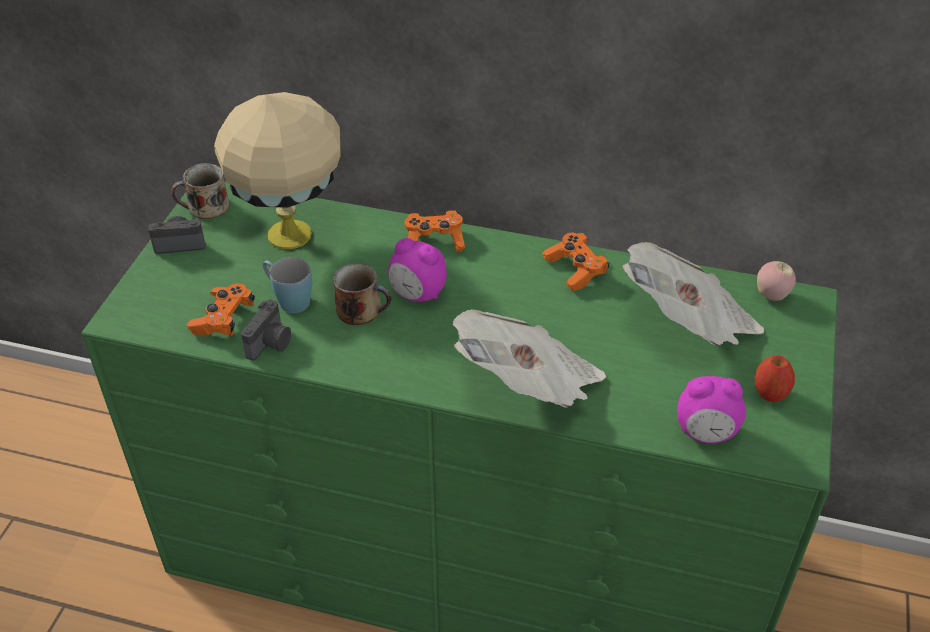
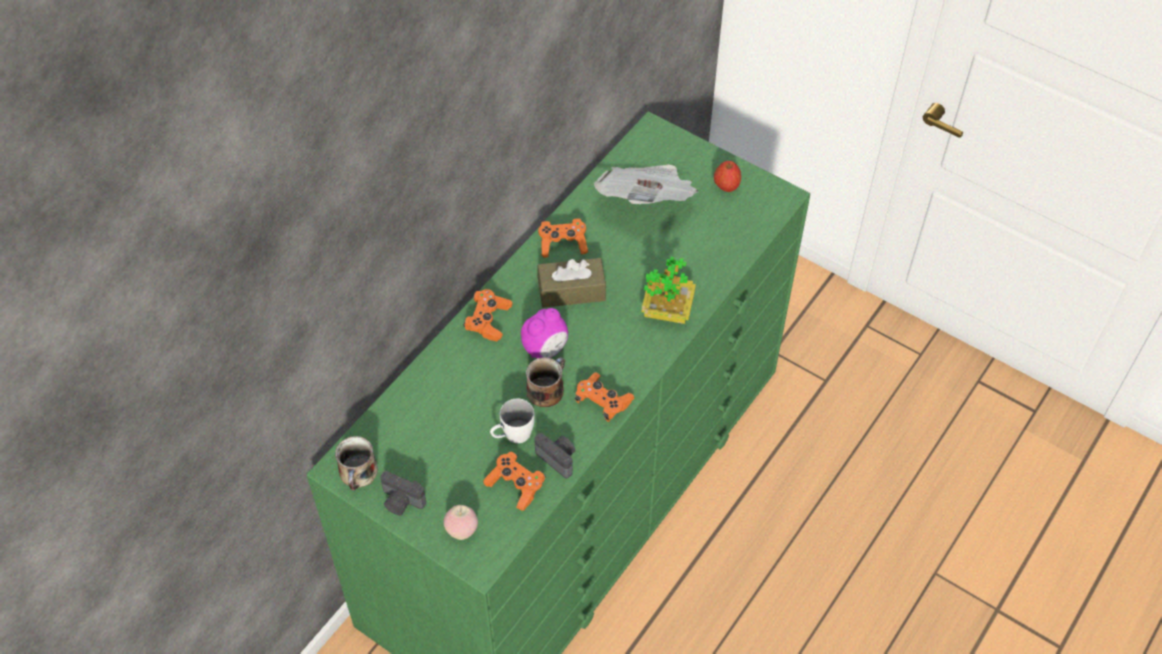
camera: 70 degrees left, 10 degrees up
camera [148,216,205,254] -> camera turned 75 degrees counterclockwise [380,471,426,515]
beige table lamp [214,92,341,250] -> none
blue mug [262,257,312,313] -> white mug [490,398,535,443]
newspaper [452,309,606,408] -> potted plant [641,257,696,324]
alarm clock [677,376,746,443] -> none
apple [757,261,796,301] -> apple moved to [444,505,478,540]
none -> brown tissue box [537,258,606,308]
none -> orange game controller [575,372,635,422]

